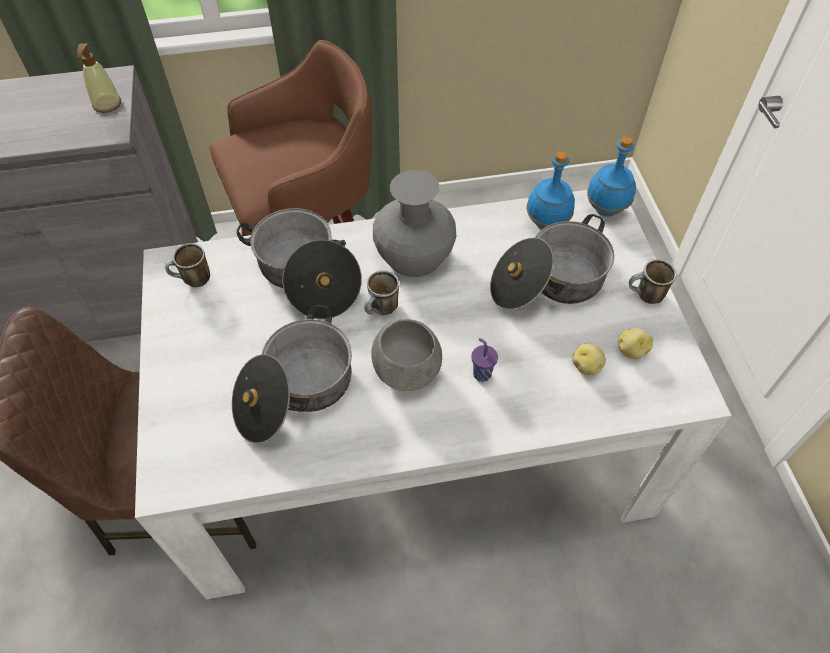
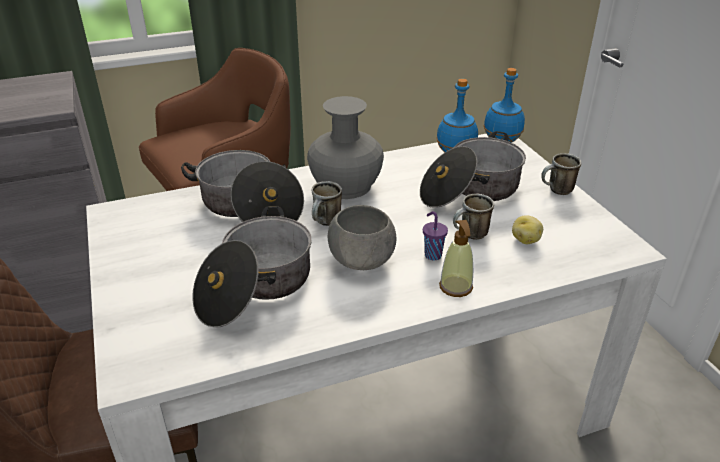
camera: 10 degrees left, 20 degrees down
soap dispenser [77,44,121,113] -> soap dispenser moved to [439,220,473,297]
mug [165,243,210,287] -> mug moved to [453,194,494,240]
potato [618,328,653,359] -> none

